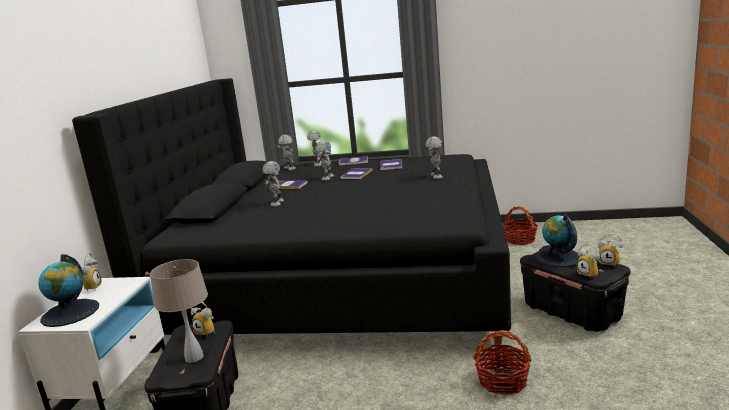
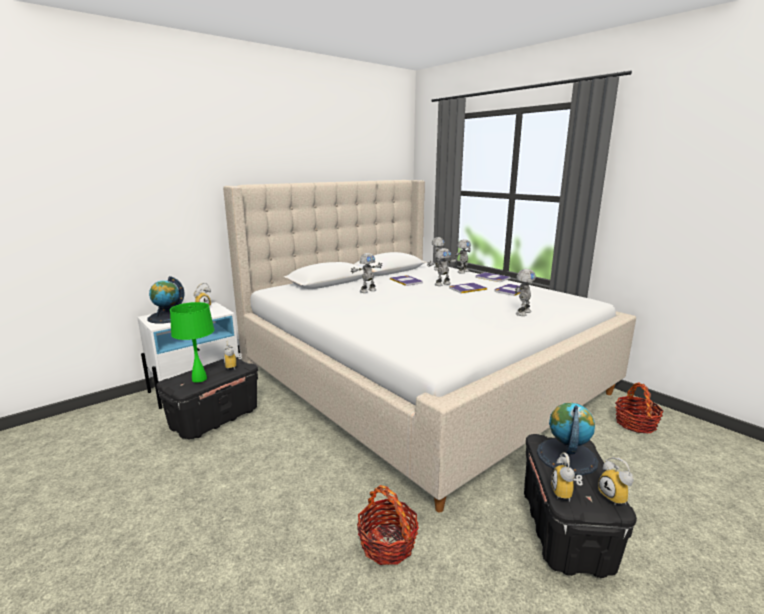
camera: 40 degrees right, 0 degrees up
black bed [72,78,511,353] -> beige bed [223,180,636,512]
beige table lamp [150,259,208,363] -> green table lamp [170,302,214,383]

